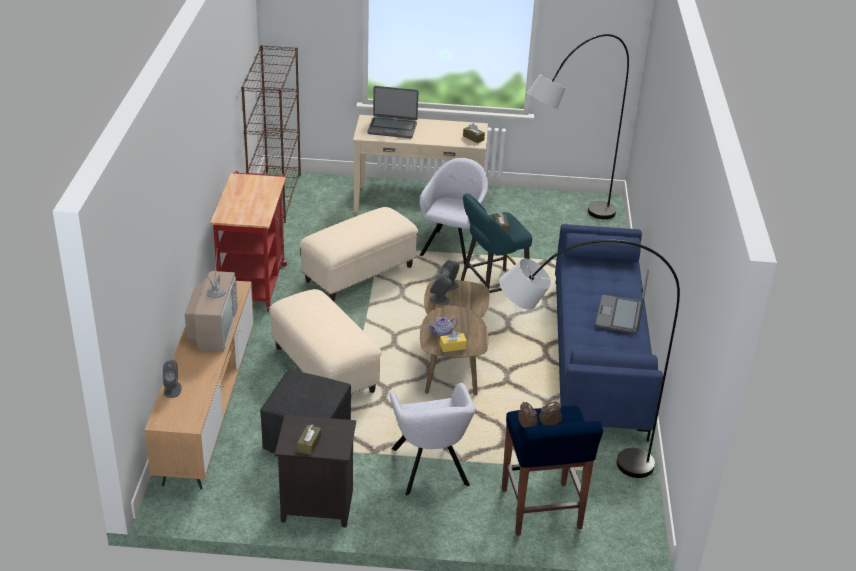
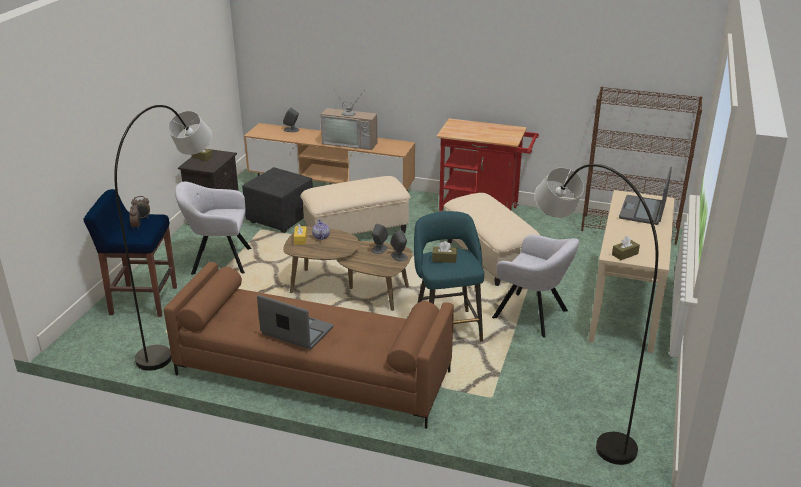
camera: 105 degrees right, 5 degrees down
blue sofa [555,224,663,442] -> brown sofa [164,262,454,429]

